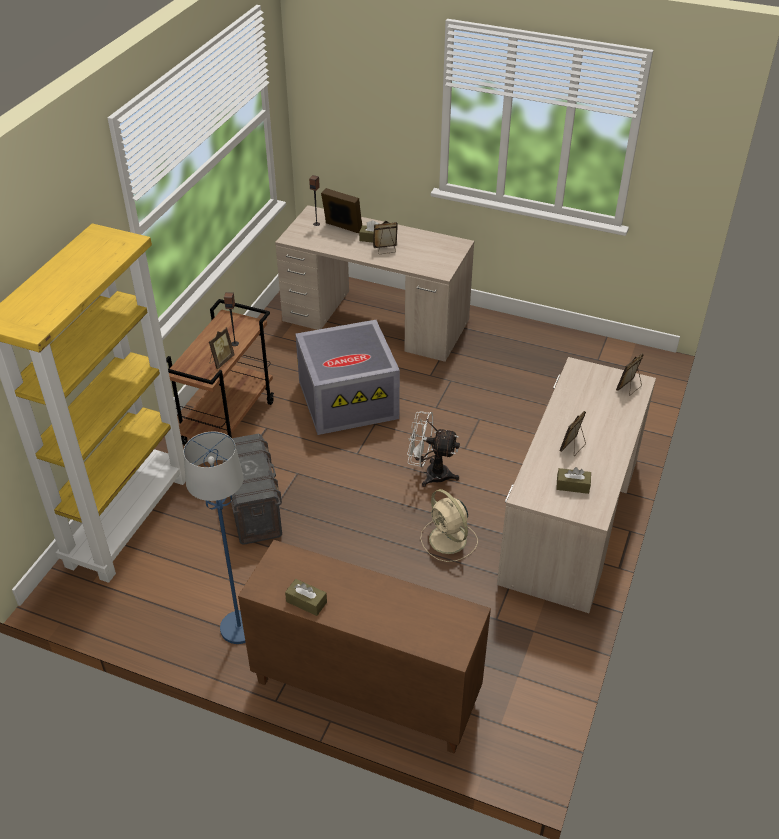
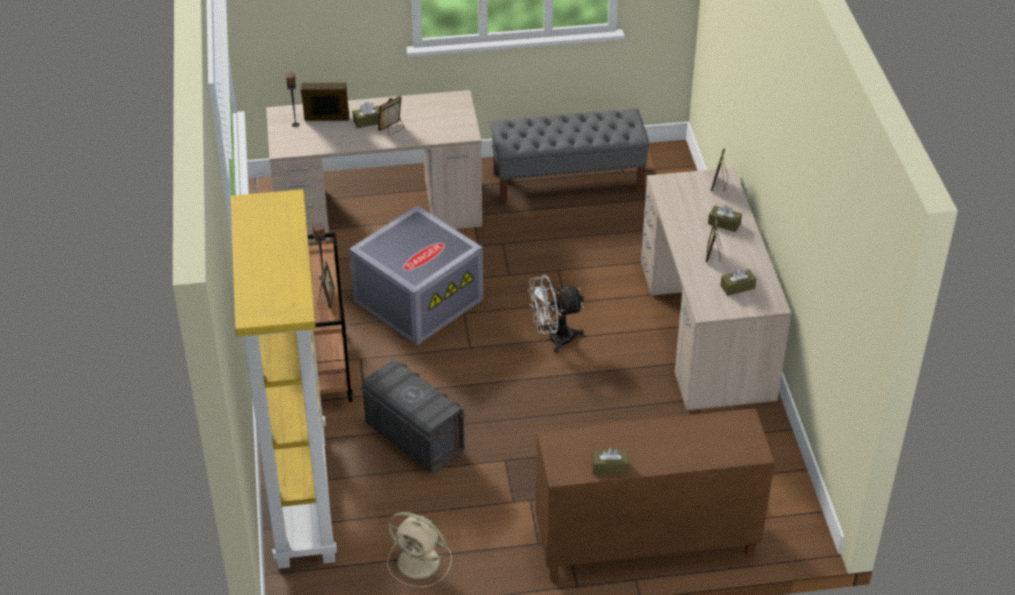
camera: 30 degrees left, 0 degrees up
blue floor lamp [183,432,246,644] -> none
beige fan [420,489,478,562] -> beige fan moved to [387,512,452,588]
none -> grey bench [490,109,650,205]
none -> brown tissue box [708,205,742,232]

